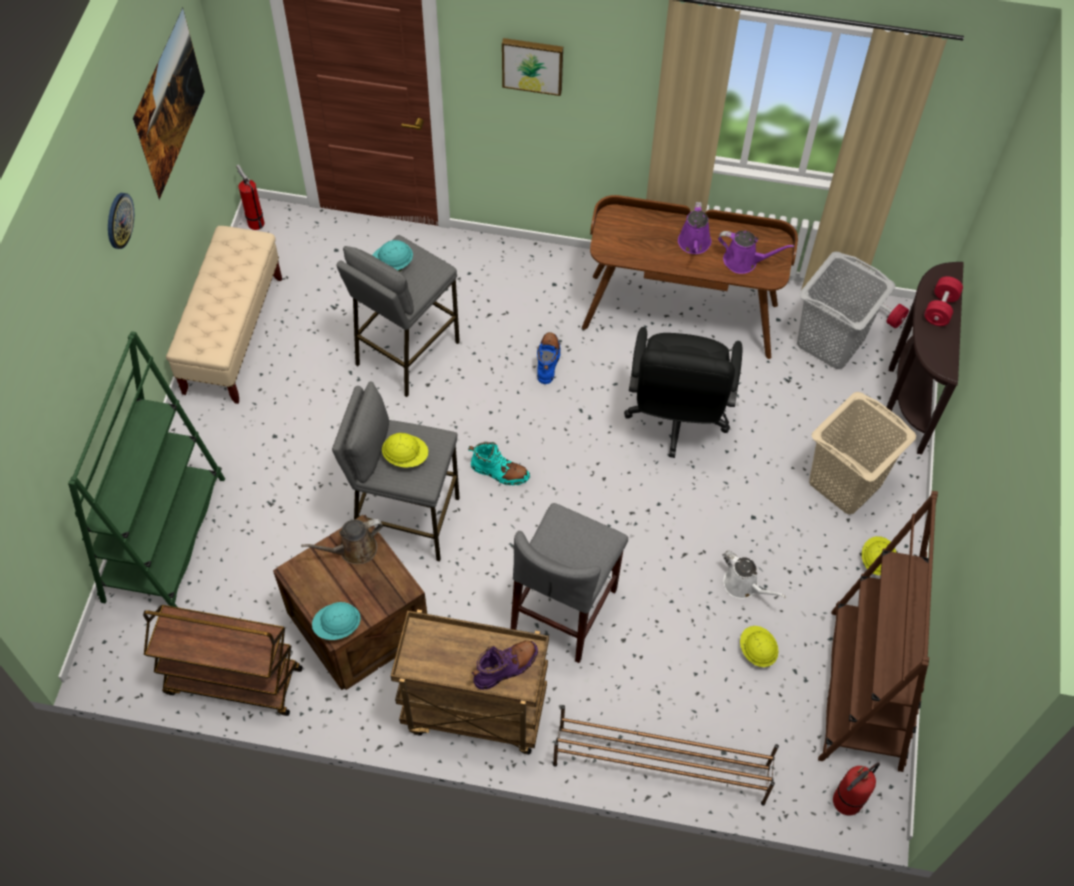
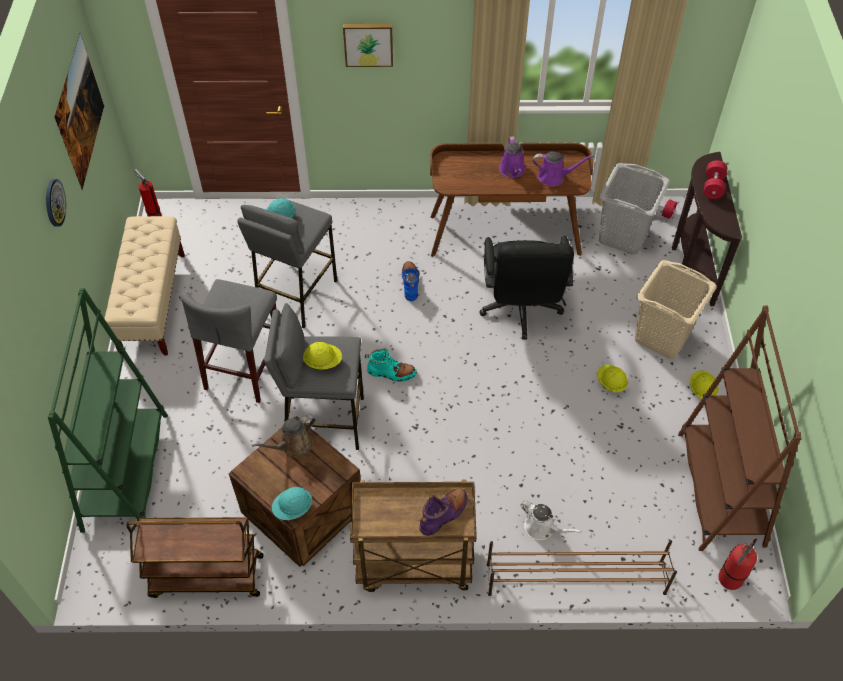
camera: 10 degrees left, 5 degrees down
grey stool [510,503,628,663] -> grey stool moved to [181,279,277,403]
white watering can [722,551,786,599] -> white watering can moved to [520,501,582,540]
yellow hard hat [740,626,778,667] -> yellow hard hat moved to [597,365,628,392]

